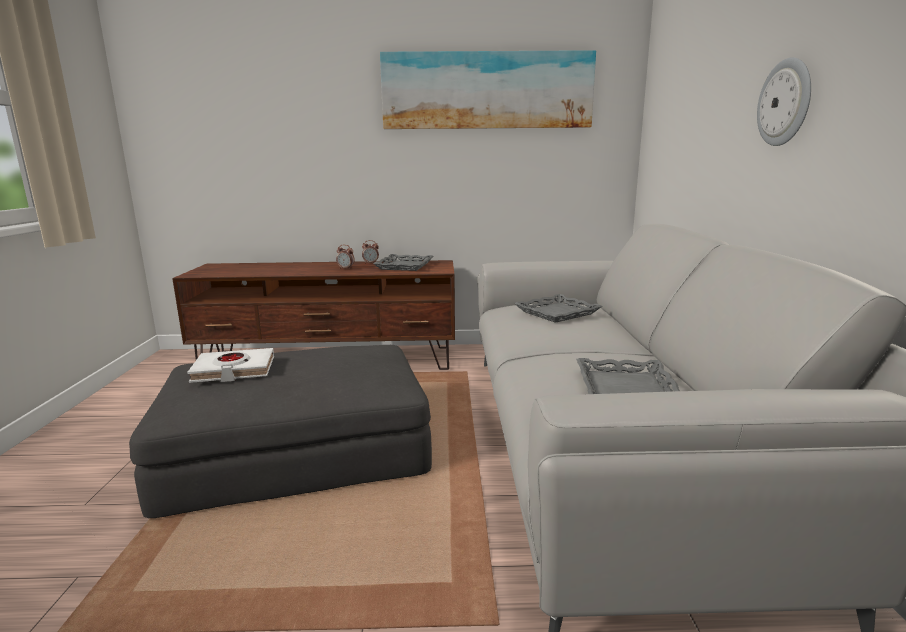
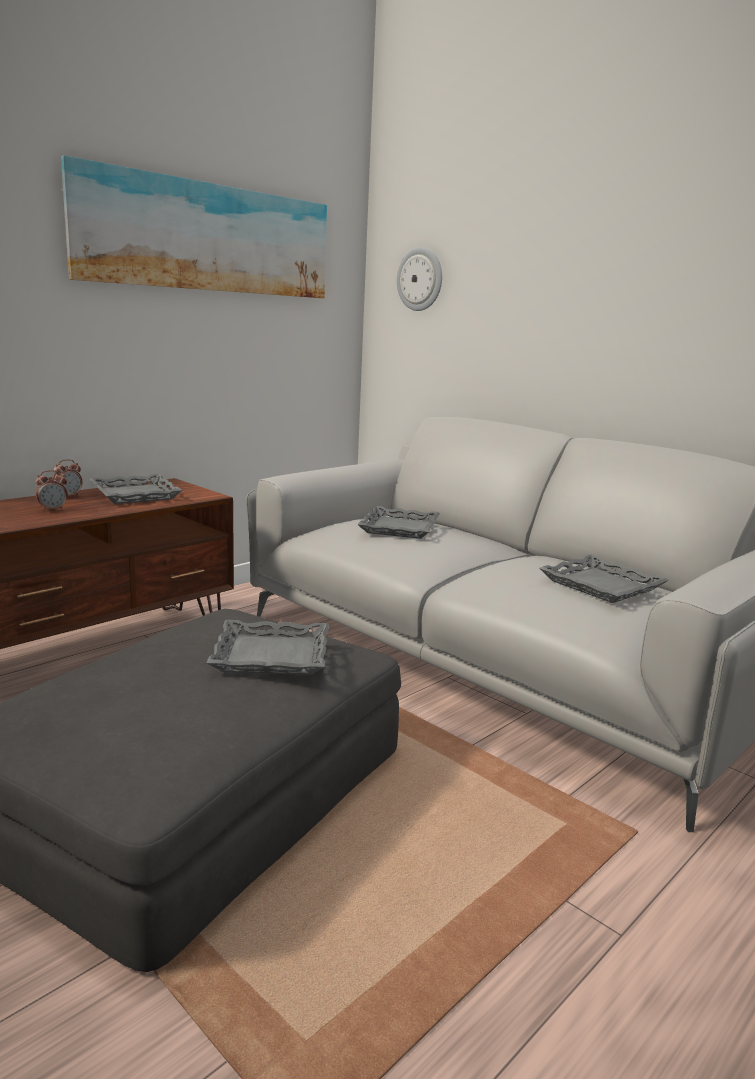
camera: 45 degrees left, 0 degrees up
white book [187,348,274,383] -> none
wall clock [757,57,811,146] -> wall clock moved to [397,247,442,311]
none -> grey tray [206,620,329,675]

